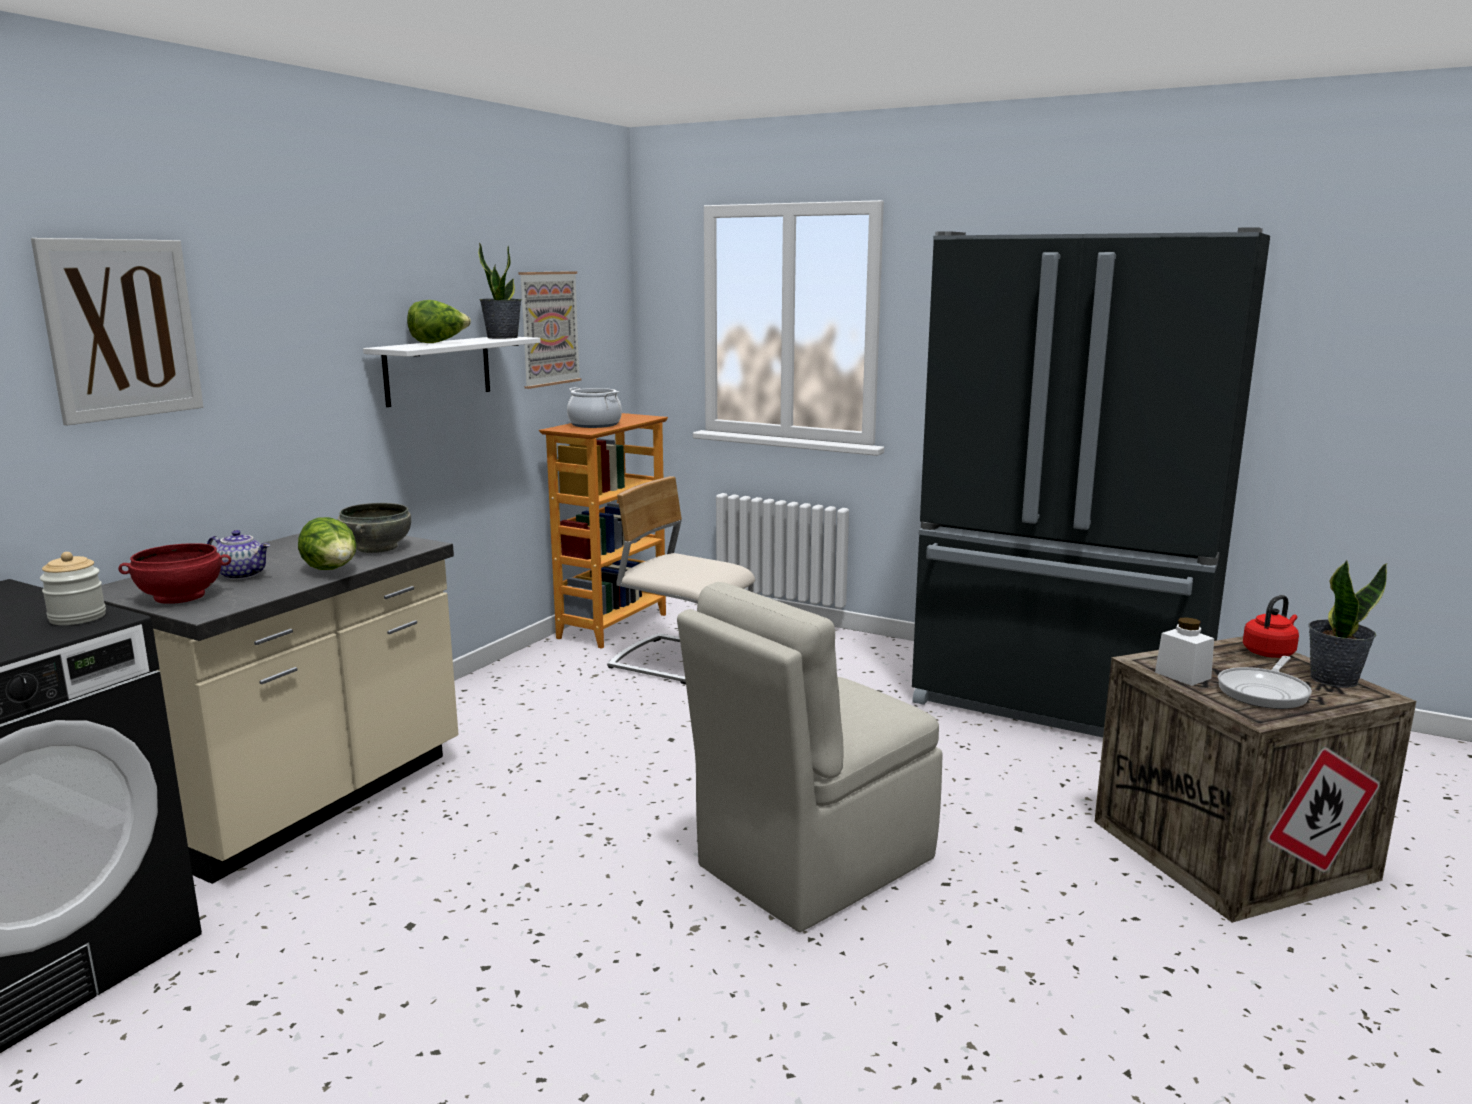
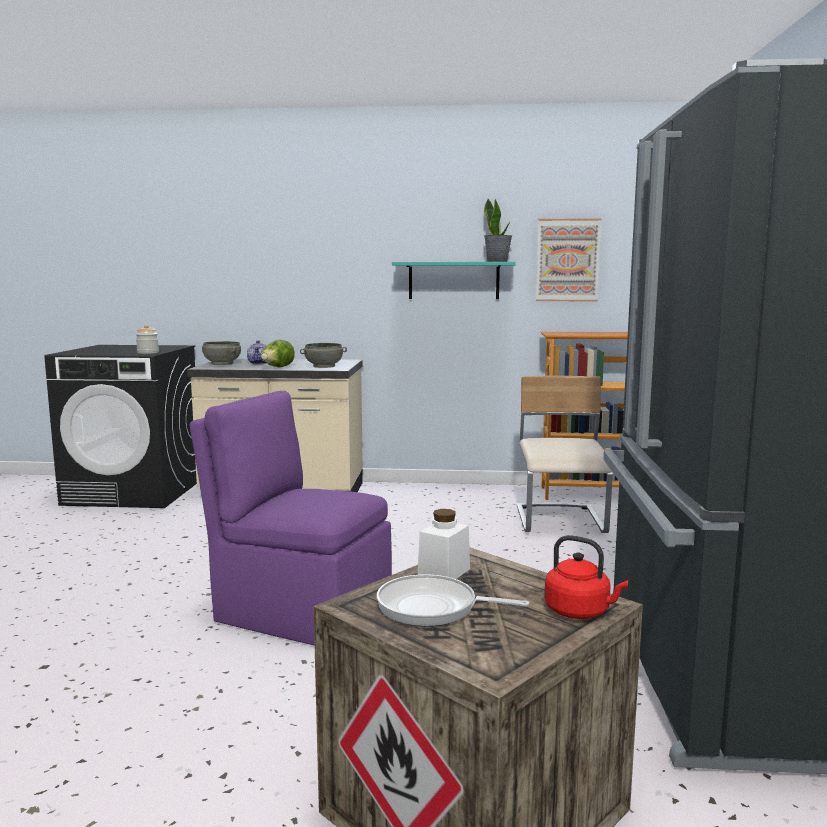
camera: 65 degrees right, 5 degrees down
picture [31,238,204,425] -> none
red bowl [119,543,231,604] -> grey bowl [202,341,241,365]
white shelf [363,337,541,407] -> turquoise shelf [392,262,516,299]
lettuce [407,300,471,343] -> none
cooking pot [567,387,622,428] -> none
beige chair [677,582,943,932] -> purple chair [190,391,392,646]
potted plant [1308,560,1387,688] -> none

